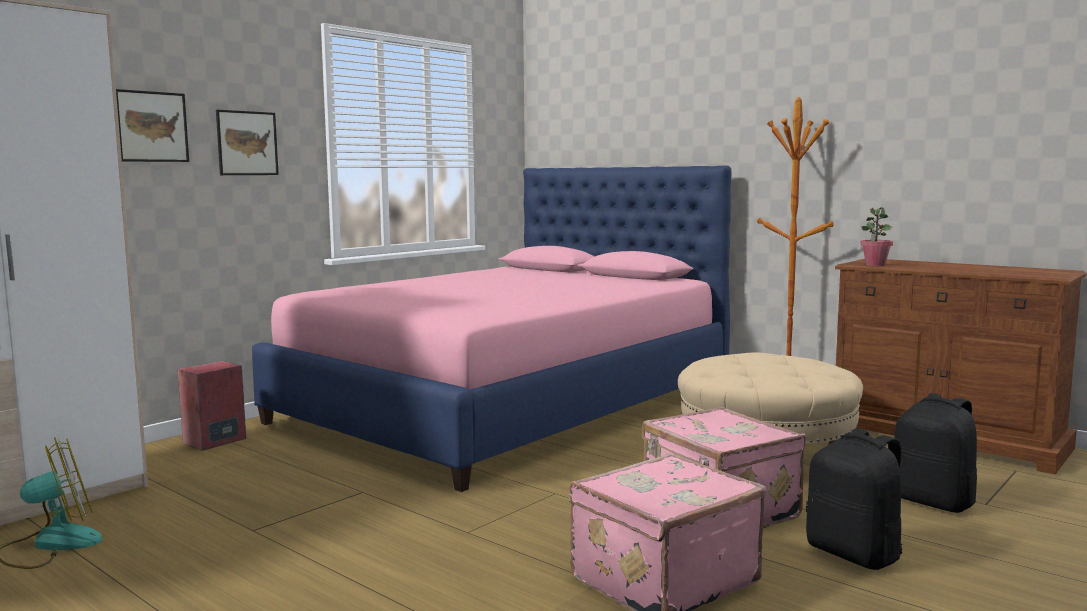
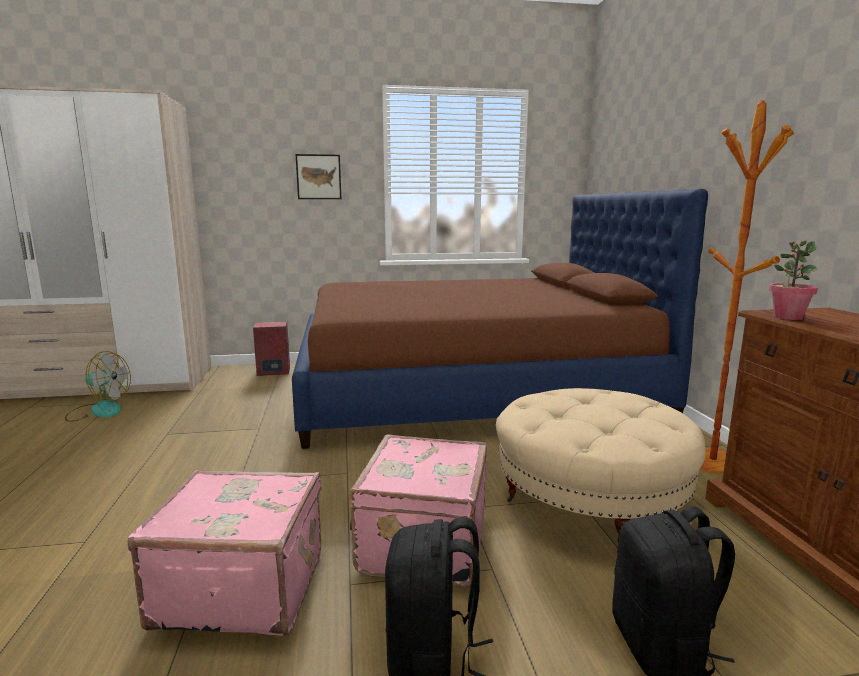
camera: 40 degrees right, 5 degrees up
picture [116,89,189,162] -> none
pink bed [252,165,732,492] -> brown bed [292,189,708,449]

